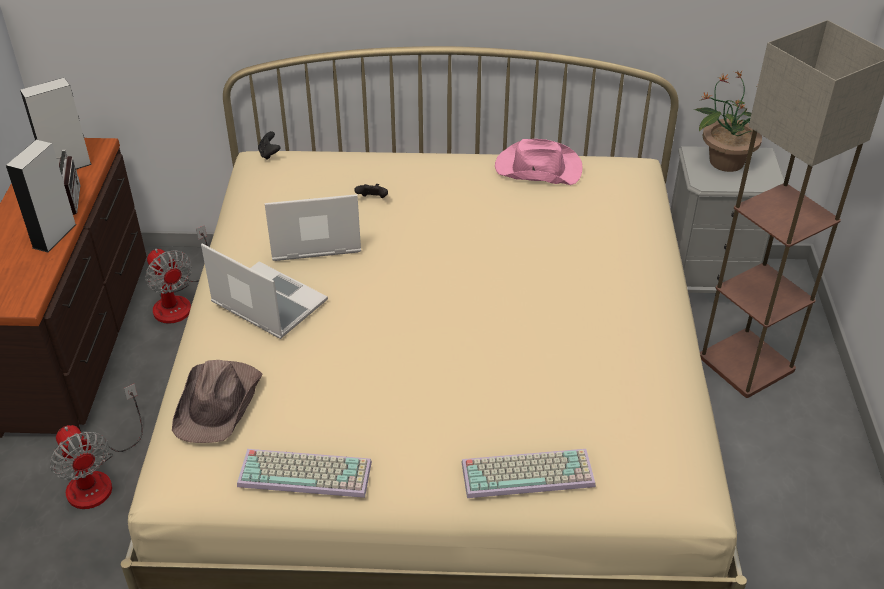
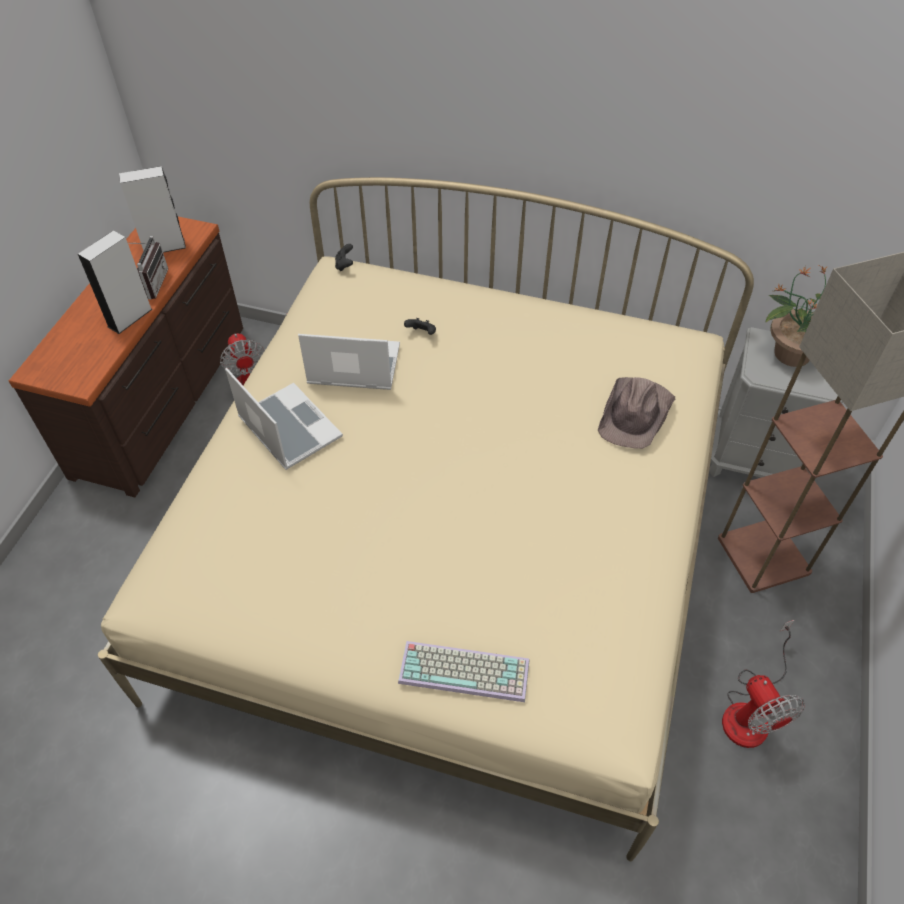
camera: 15 degrees right, 10 degrees up
fan [50,384,143,509] -> fan moved to [722,620,805,748]
brown hat [172,360,262,443] -> brown hat moved to [598,377,675,449]
keyboard [237,449,372,498] -> none
pink hat [495,139,582,185] -> none

